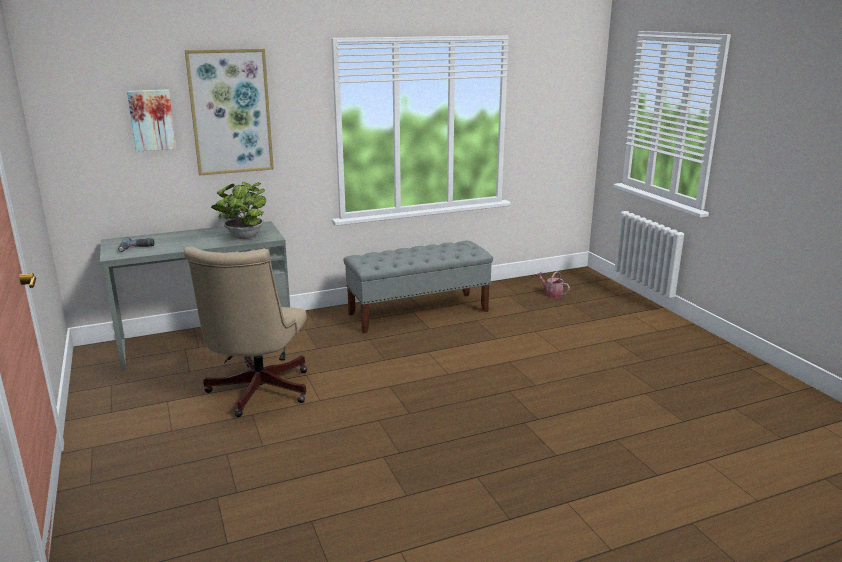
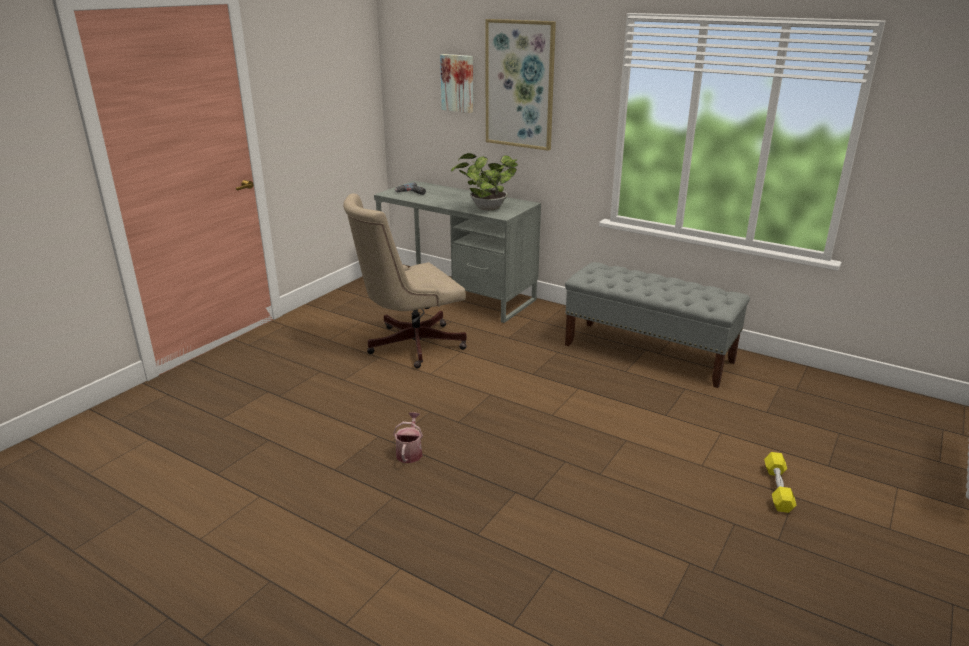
camera: 55 degrees right, 5 degrees up
watering can [535,271,570,298] -> watering can moved to [393,412,423,463]
none -> yellow dumbbell [764,452,796,513]

